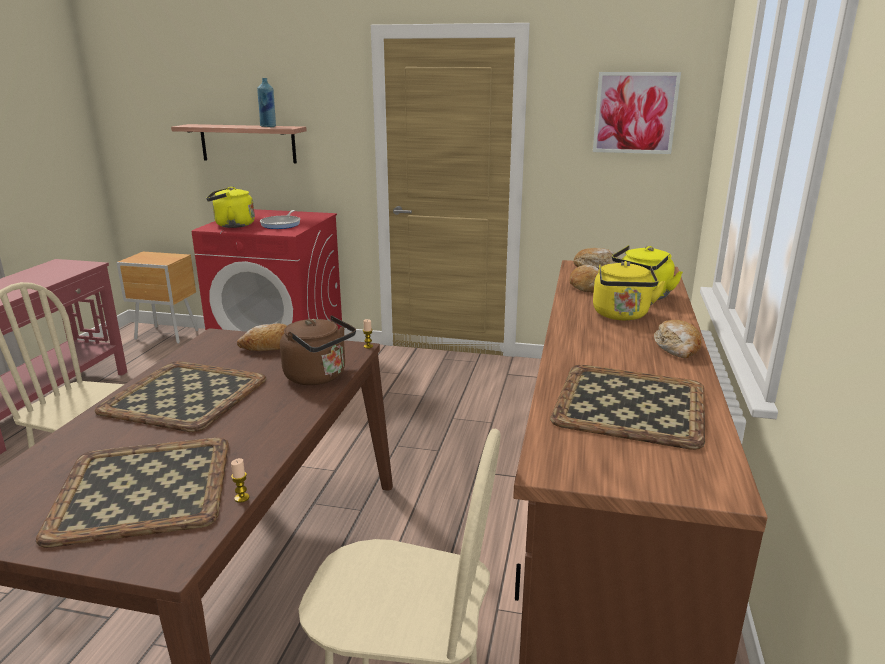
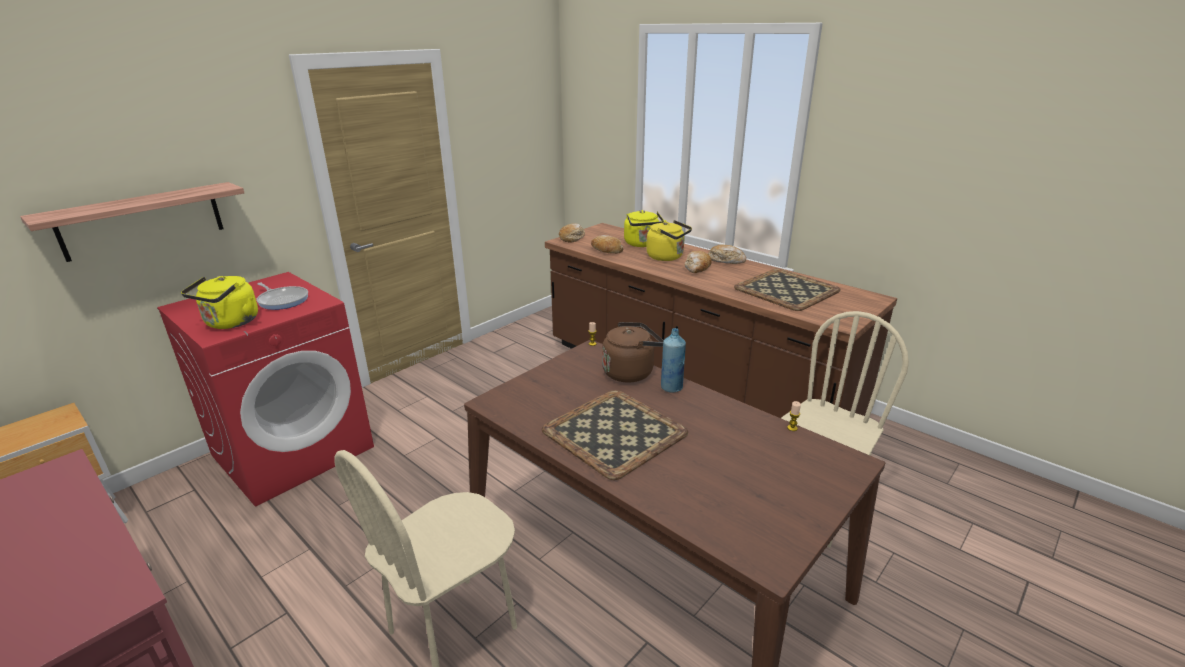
camera: 60 degrees left, 5 degrees up
tray [36,438,229,548] -> none
bread [237,323,287,351] -> bread moved to [685,251,712,273]
blue bottle [257,78,276,127] -> blue bottle moved to [661,328,686,393]
picture [593,72,681,154] -> none

